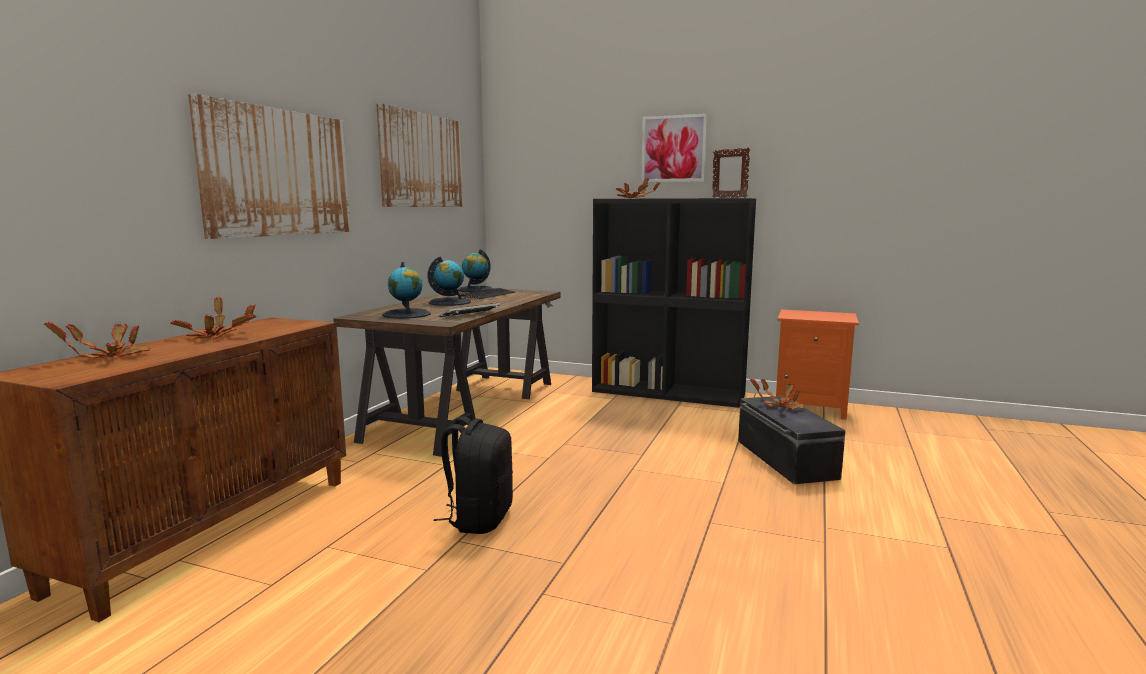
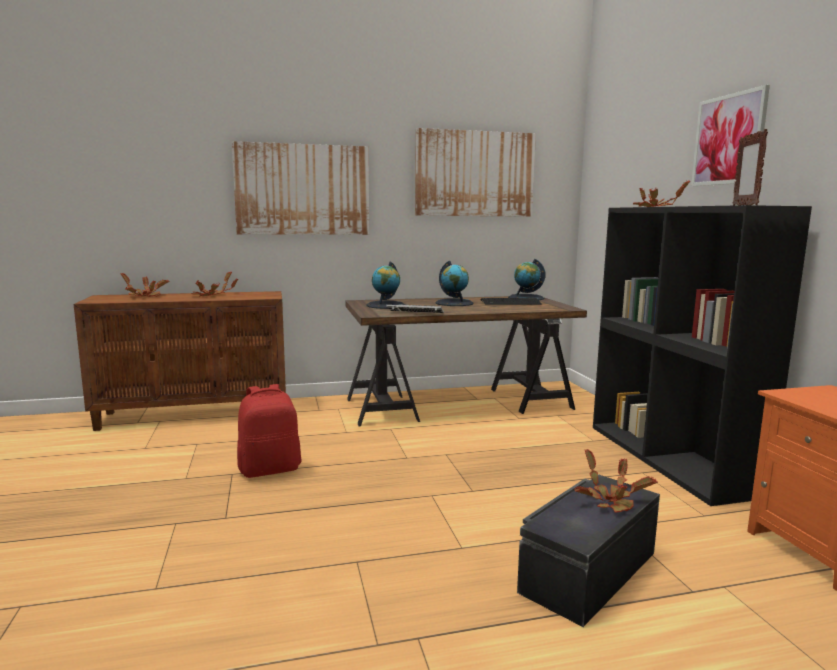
camera: 55 degrees right, 0 degrees up
black backpack [434,416,513,534] -> red backpack [237,384,301,478]

